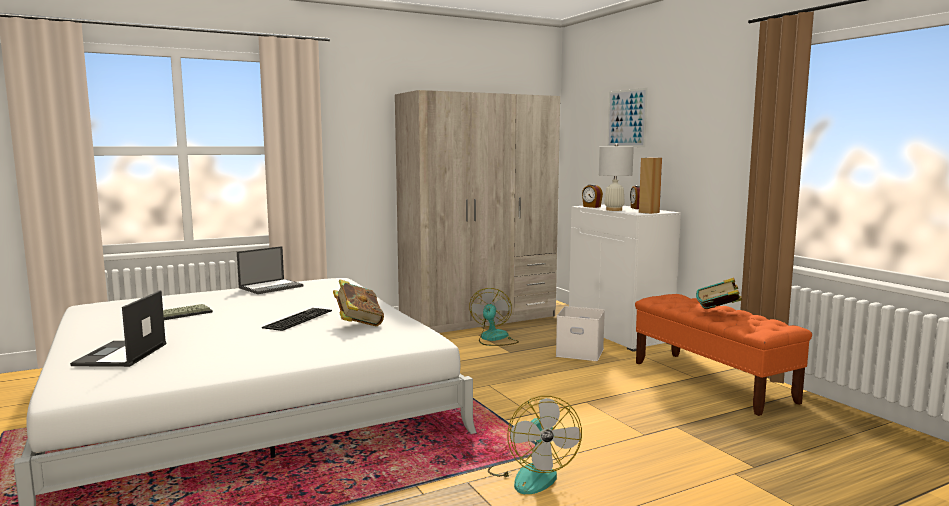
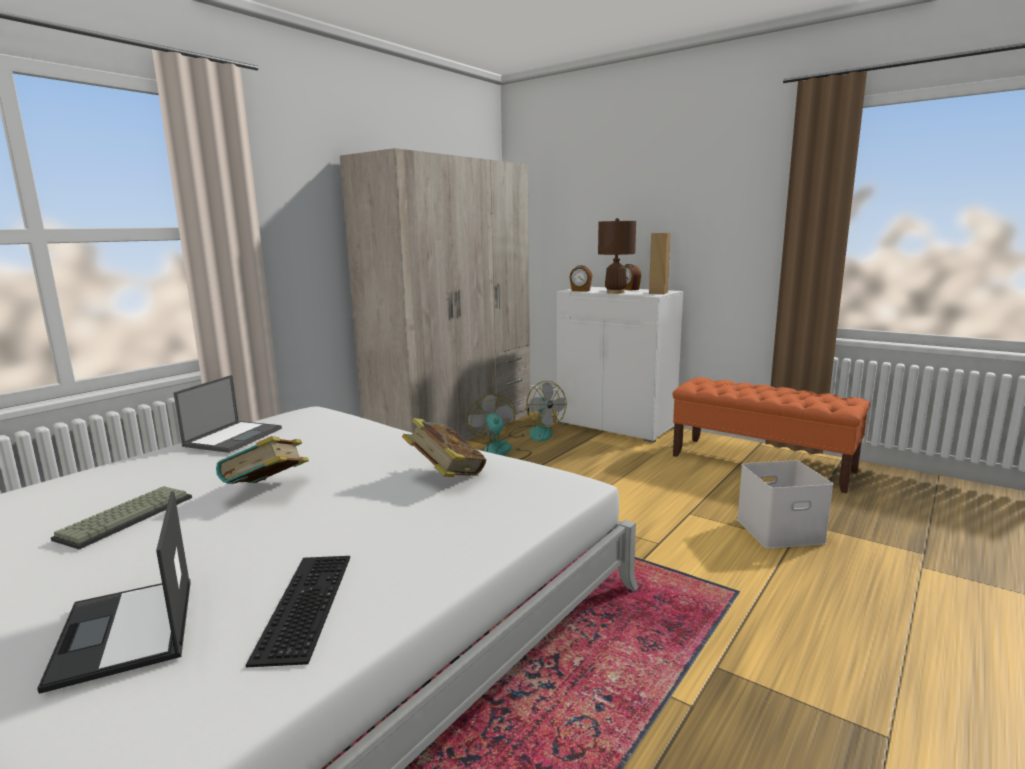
camera: 25 degrees left, 5 degrees up
keyboard [262,308,332,331] -> keyboard moved to [246,556,350,667]
fan [488,396,582,494] -> fan moved to [509,381,567,441]
white storage box [556,306,605,361] -> white storage box moved to [737,460,833,549]
white table lamp [599,143,634,211] -> brown table lamp [598,218,636,294]
picture [607,88,648,147] -> none
book [696,278,742,309] -> book moved to [216,436,309,484]

